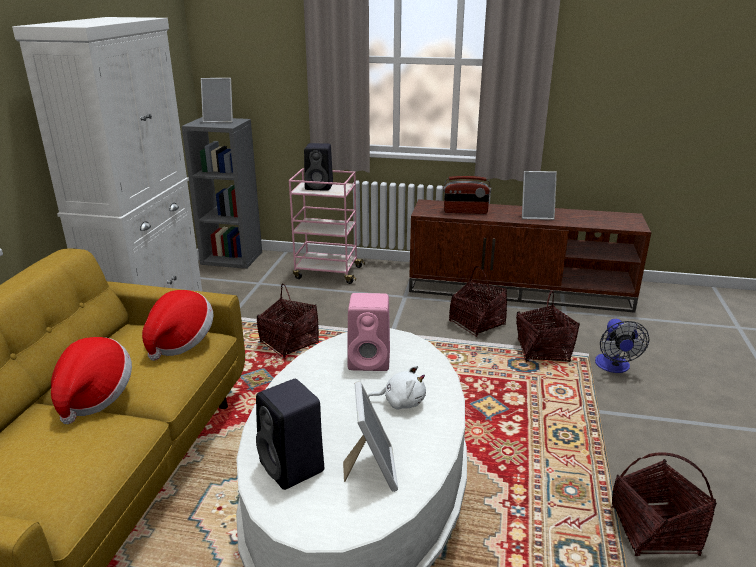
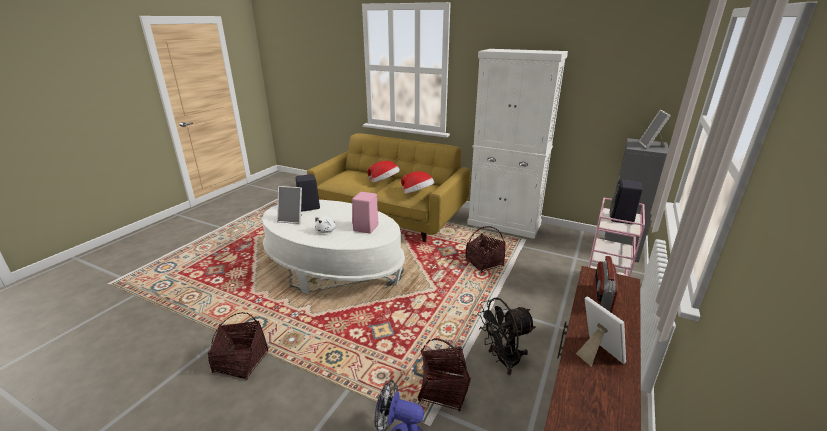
camera: 105 degrees right, 0 degrees up
basket [449,266,507,337] -> black fan [477,297,536,375]
picture frame [522,171,557,220] -> picture frame turned 135 degrees clockwise [576,296,626,367]

